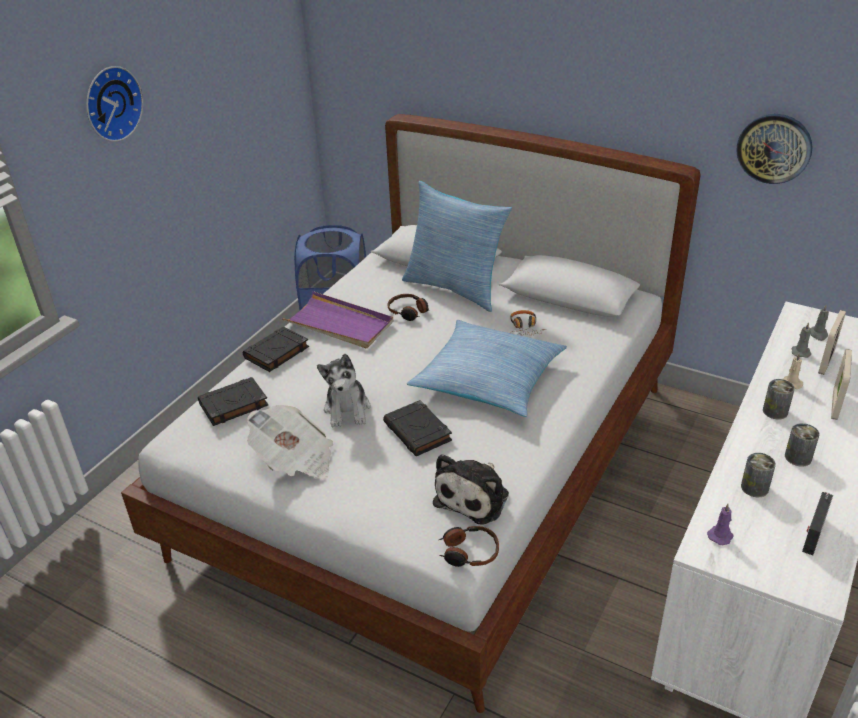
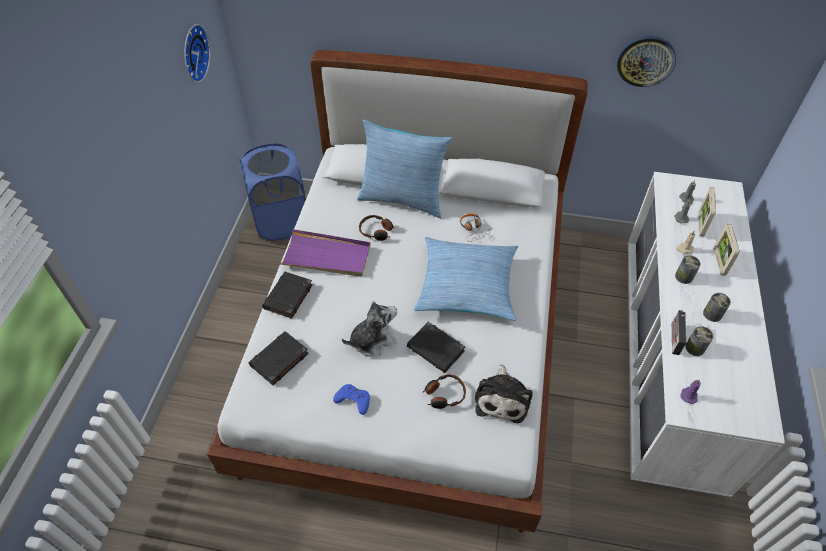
camera: 20 degrees left, 15 degrees up
wall clock [86,66,143,142] -> wall clock moved to [184,24,210,83]
newspaper [247,405,333,479] -> blue game controller [333,384,370,415]
plush toy [317,354,371,427] -> plush toy turned 90 degrees counterclockwise [342,301,397,357]
headphones [439,526,499,567] -> headphones moved to [422,374,466,409]
radio [802,492,833,555] -> radio moved to [672,310,687,355]

